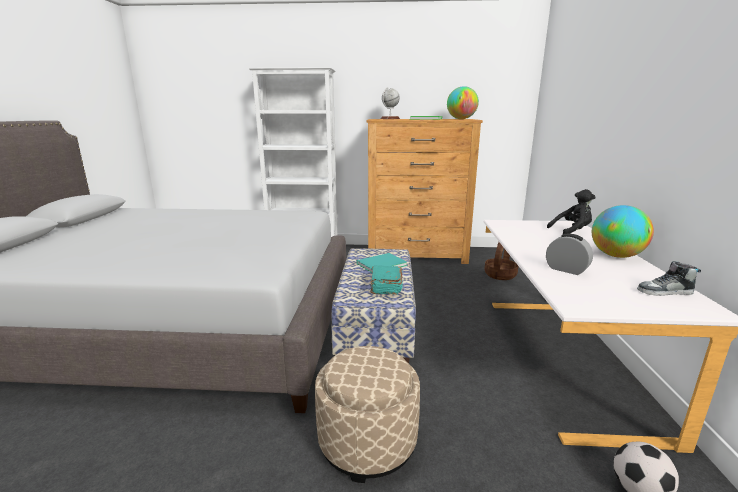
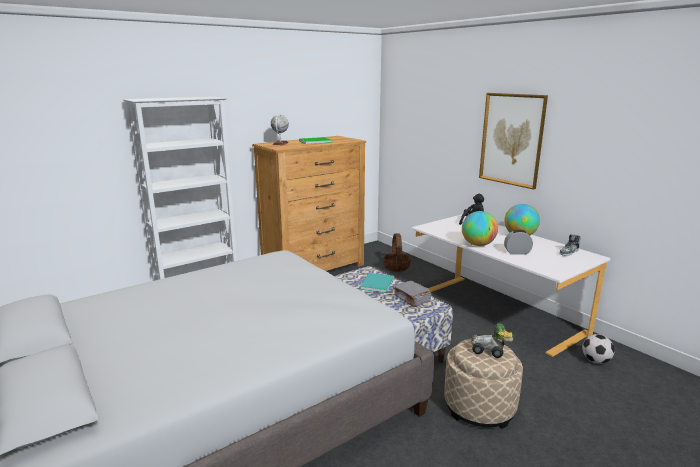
camera: 40 degrees left, 0 degrees up
turquoise book [371,265,403,295] -> grey book [393,281,431,307]
globe [447,86,479,119] -> globe moved to [462,211,498,246]
none -> toy car [471,323,513,358]
none -> picture [479,93,548,189]

